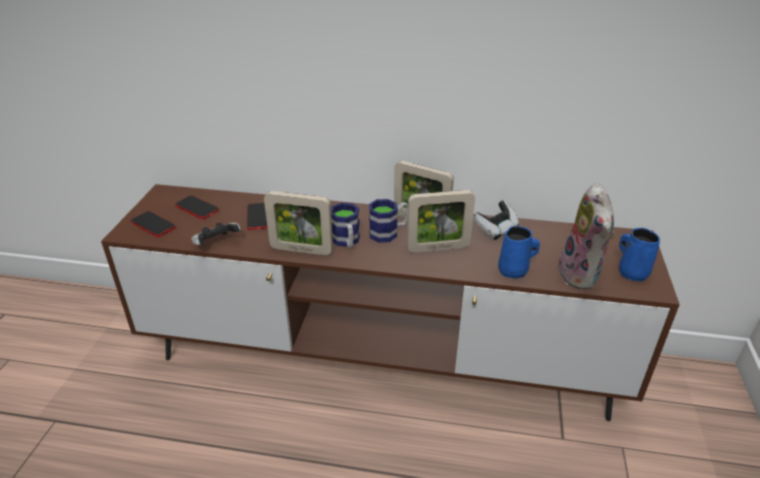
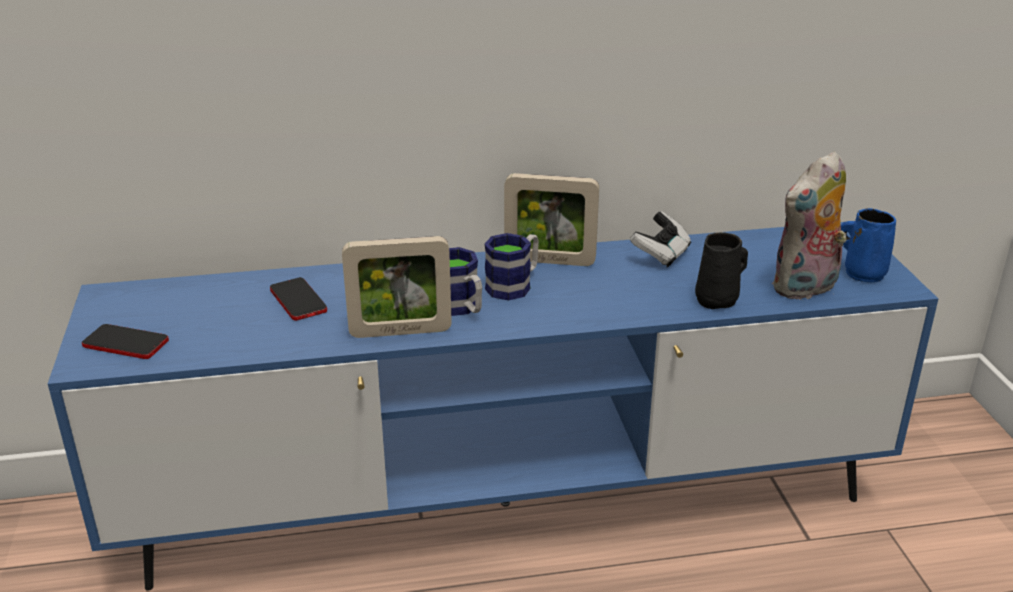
camera: 20 degrees left, 5 degrees down
brown tv stand [101,184,680,421] -> blue tv stand [48,222,938,590]
phone [175,196,219,219] -> none
game controller [191,222,241,245] -> none
picture frame [407,190,475,253] -> none
blue mug [498,226,540,278] -> black mug [695,232,748,309]
plush toy [558,182,615,290] -> plush toy turned 75 degrees clockwise [772,151,847,301]

